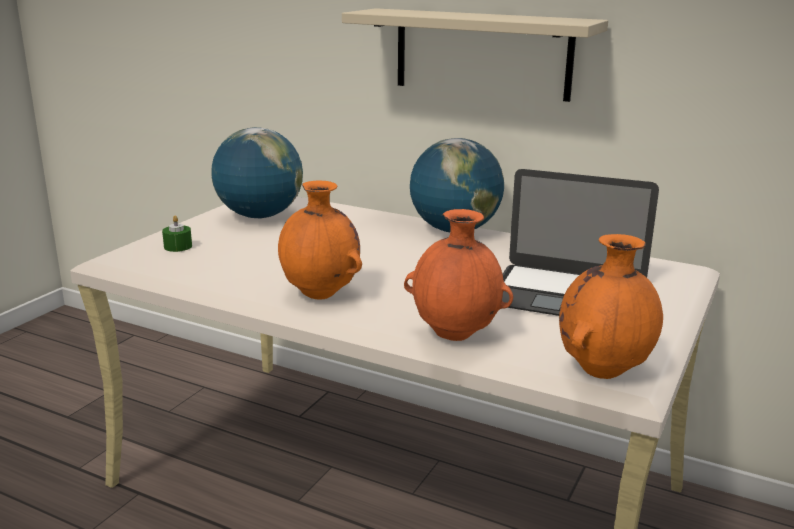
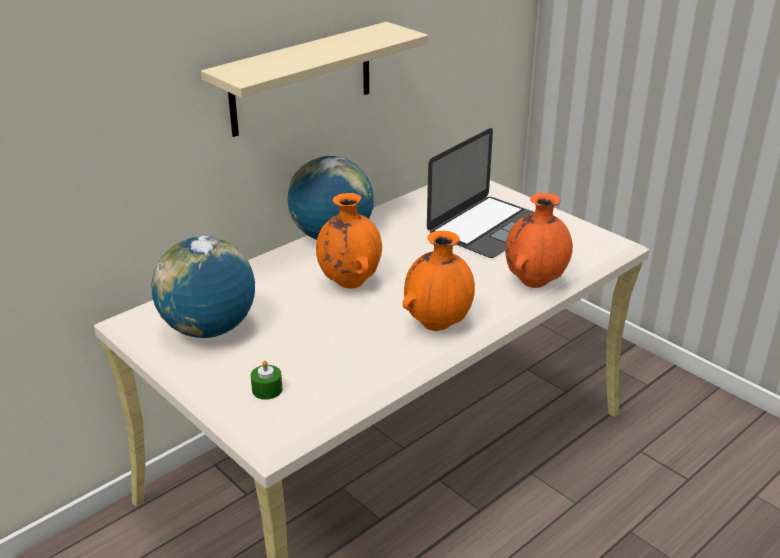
camera: 70 degrees left, 10 degrees up
orange vase [559,234,663,379] -> orange vase moved to [316,193,382,289]

